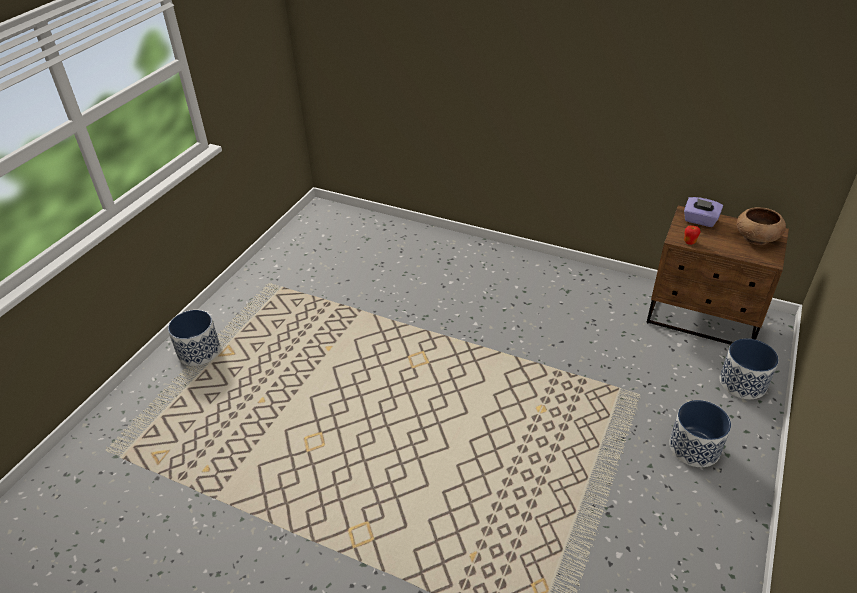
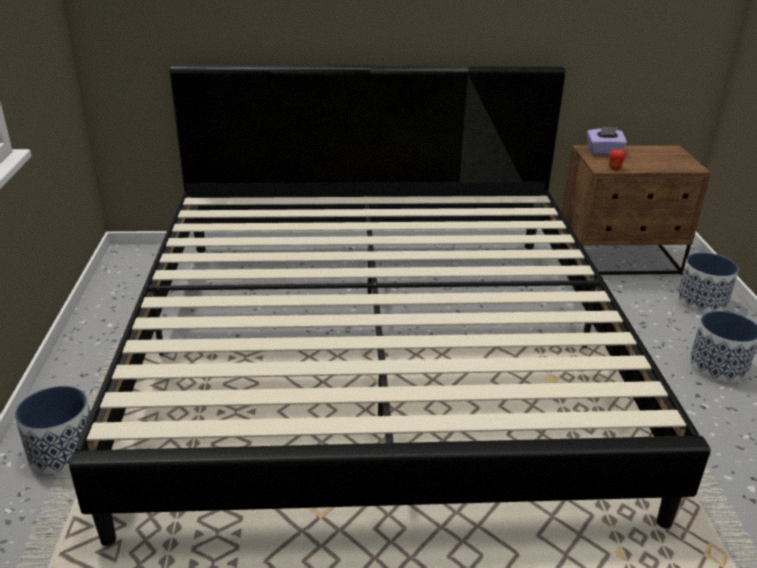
camera: 30 degrees left, 10 degrees down
brown bowl [737,207,786,245] -> none
none -> bed [69,65,711,546]

